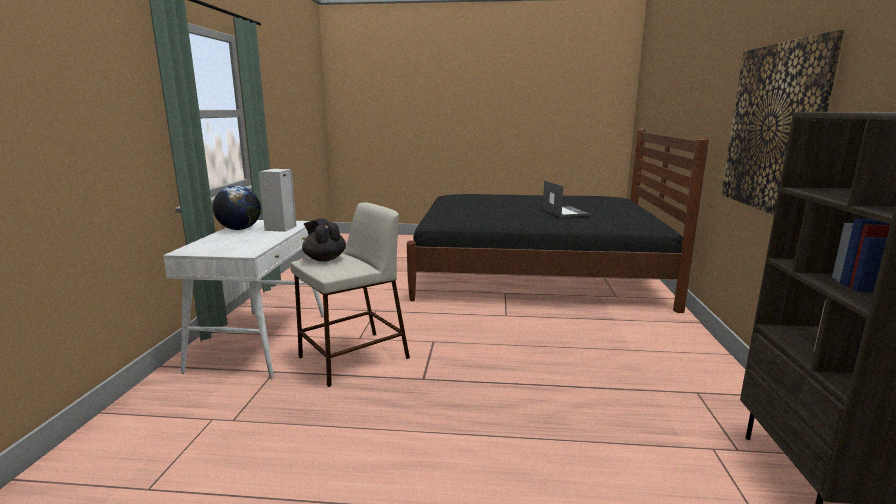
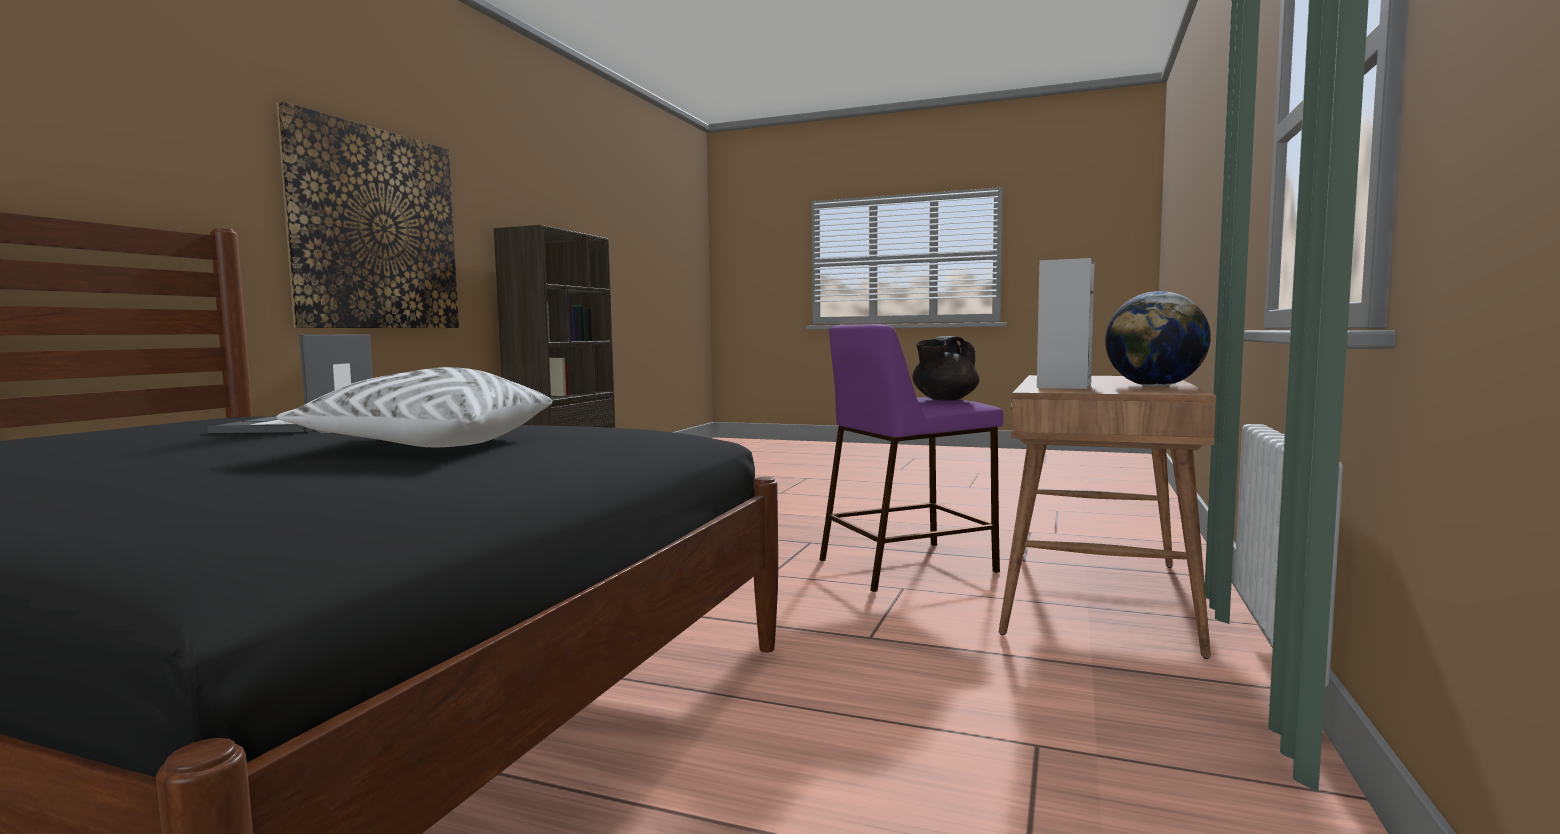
camera: 165 degrees left, 10 degrees down
white desk [163,220,324,378] -> brown desk [999,375,1216,659]
beige stool [290,203,410,387] -> purple stool [819,324,1003,592]
black teapot [302,218,346,262] -> black teapot turned 75 degrees clockwise [912,336,979,401]
none -> white pillow [277,367,552,447]

